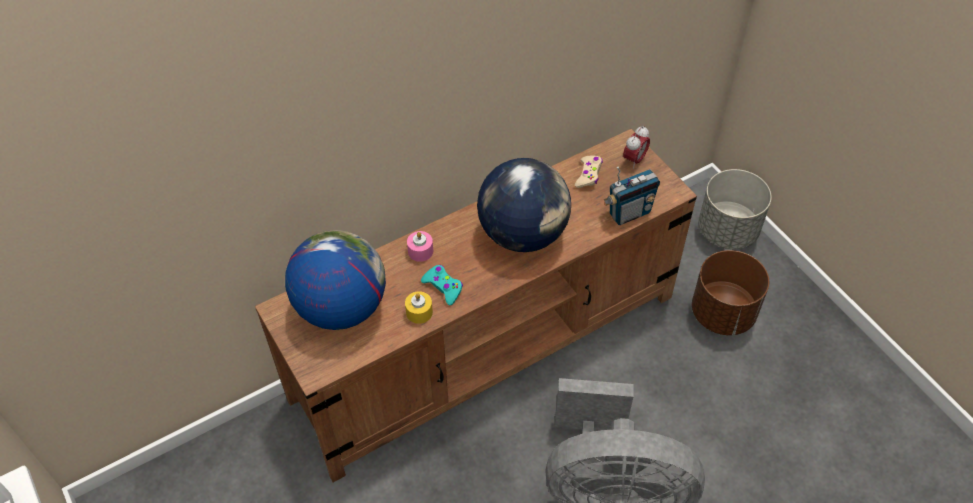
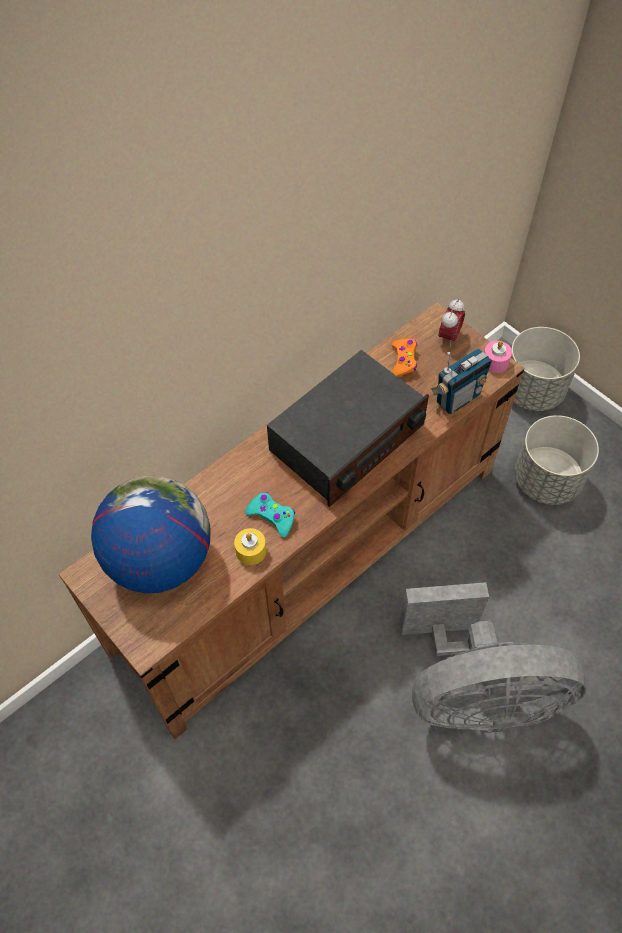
camera: 10 degrees left, 5 degrees up
pink candle [407,231,433,262] -> pink candle moved to [484,341,512,373]
globe [477,158,571,252] -> radio [267,350,429,507]
beige game controller [575,156,603,188] -> orange game controller [391,339,417,377]
brown planter [692,250,769,335] -> grey planter [514,415,599,505]

